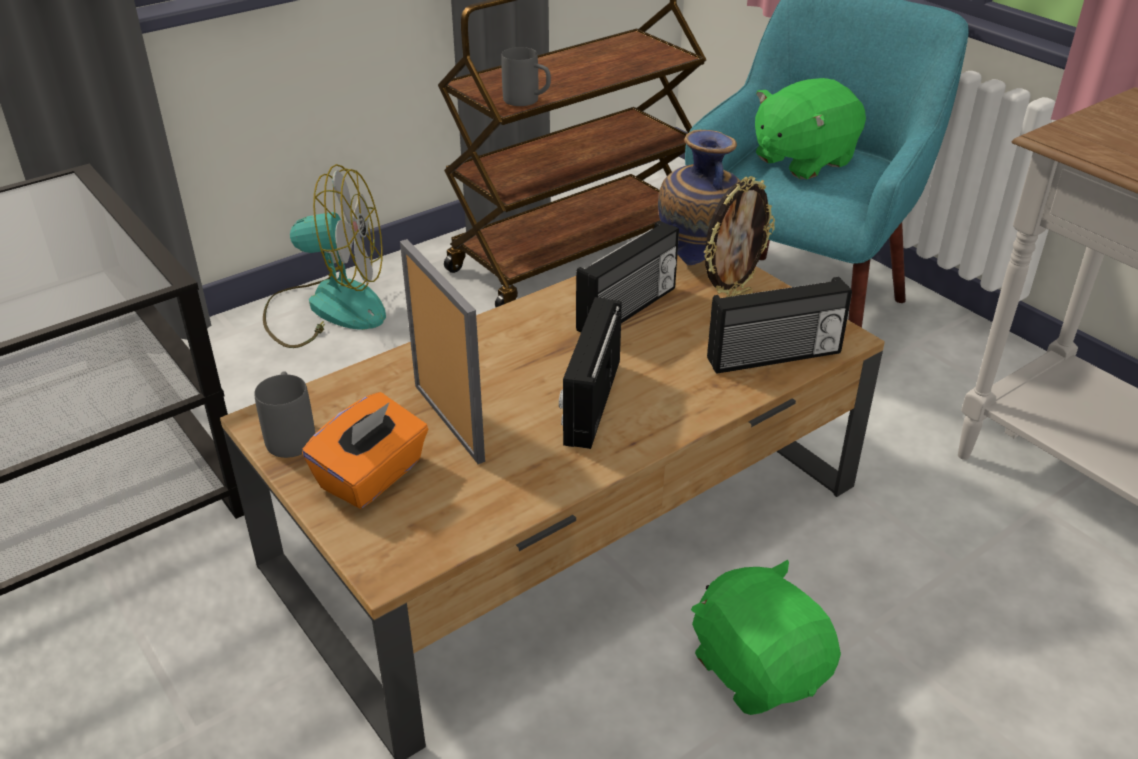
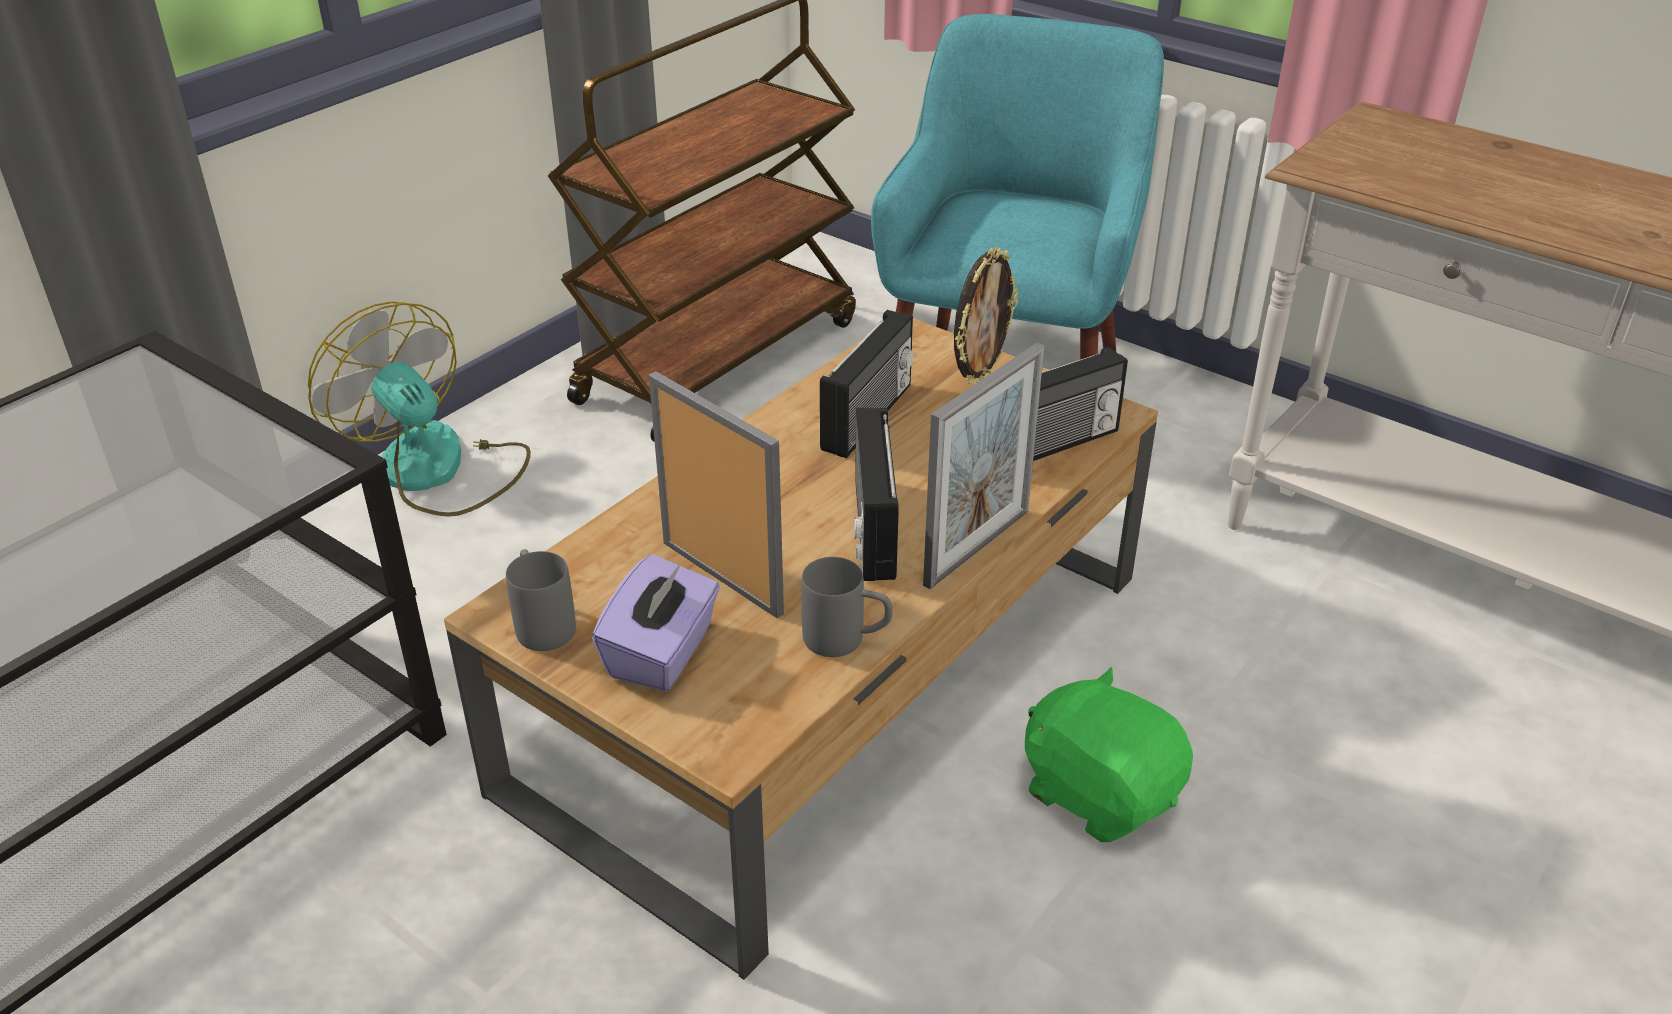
camera: 15 degrees left, 0 degrees up
fan [263,164,386,348] -> fan turned 120 degrees counterclockwise [308,301,531,517]
orange tissue box [302,392,428,509] -> purple tissue box [592,554,720,691]
grey mug [501,47,551,106] -> grey mug moved to [801,557,893,657]
vase [658,130,740,265] -> none
green plush toy [755,78,866,179] -> none
none -> picture frame [923,343,1044,589]

